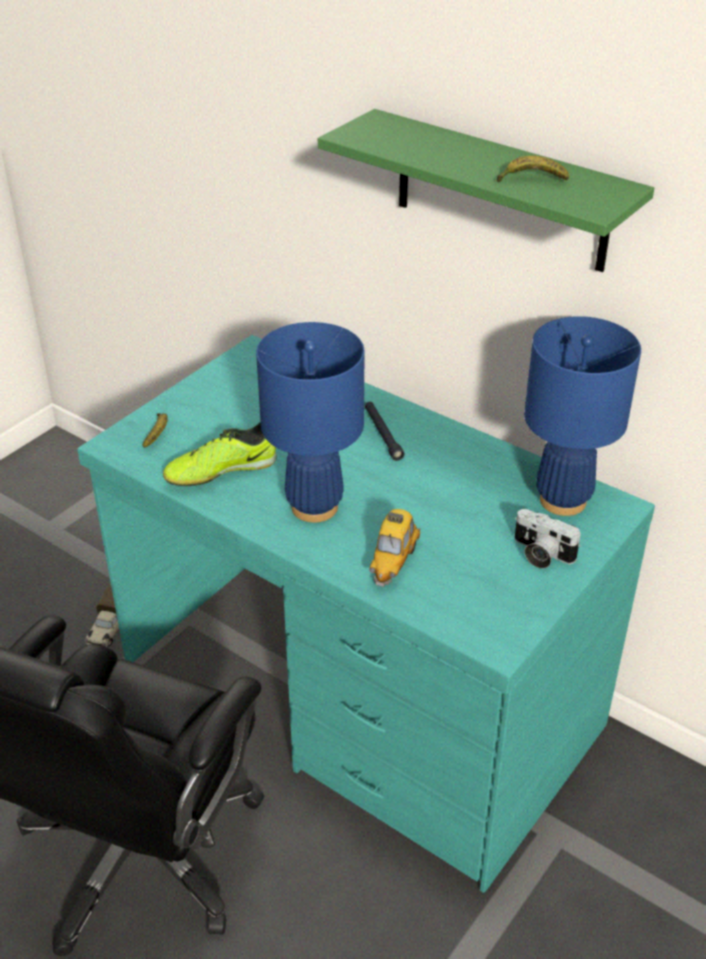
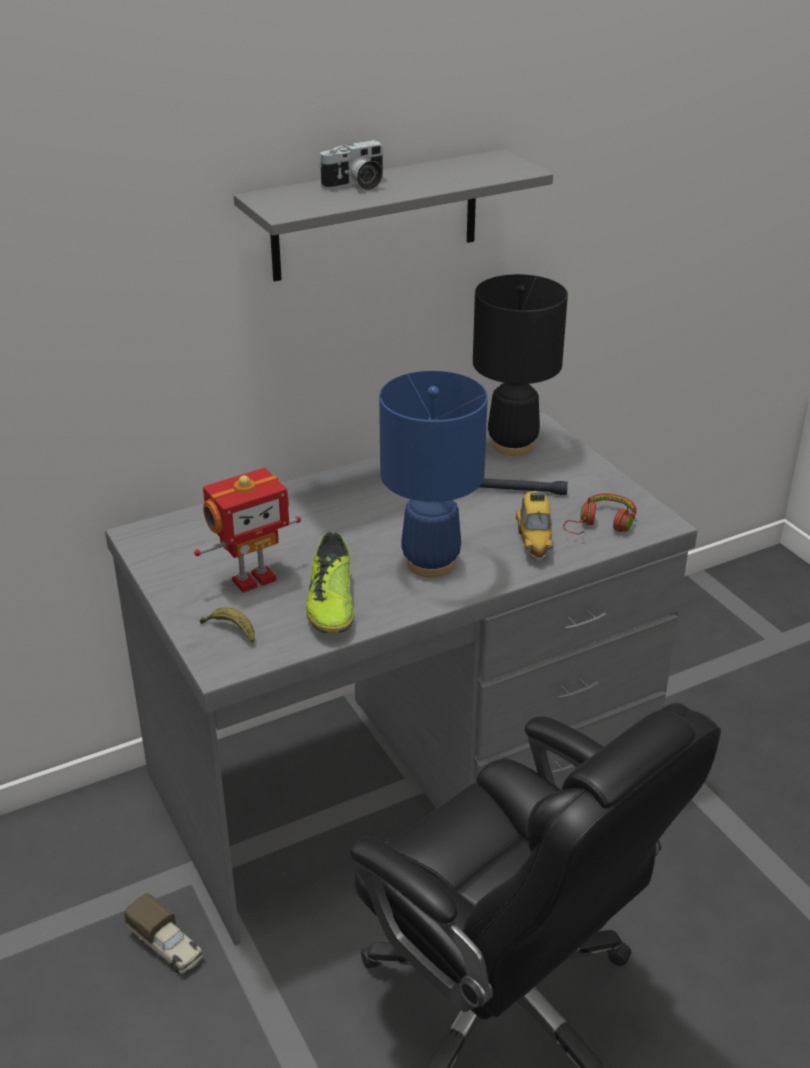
camera: 65 degrees left, 5 degrees down
turquoise desk [77,335,655,893] -> grey desk [105,412,698,945]
green shelf [318,109,654,272] -> grey shelf [234,149,553,282]
black flashlight [365,402,405,461] -> black flashlight moved to [479,478,568,495]
toy car [369,509,420,587] -> toy car turned 45 degrees clockwise [516,491,553,561]
banana [497,156,569,182] -> none
camera [515,509,581,568] -> camera moved to [319,140,384,190]
blue table lamp [524,316,641,516] -> black table lamp [473,274,568,456]
none -> toy robot [194,468,301,593]
none -> red headphones [563,493,637,534]

